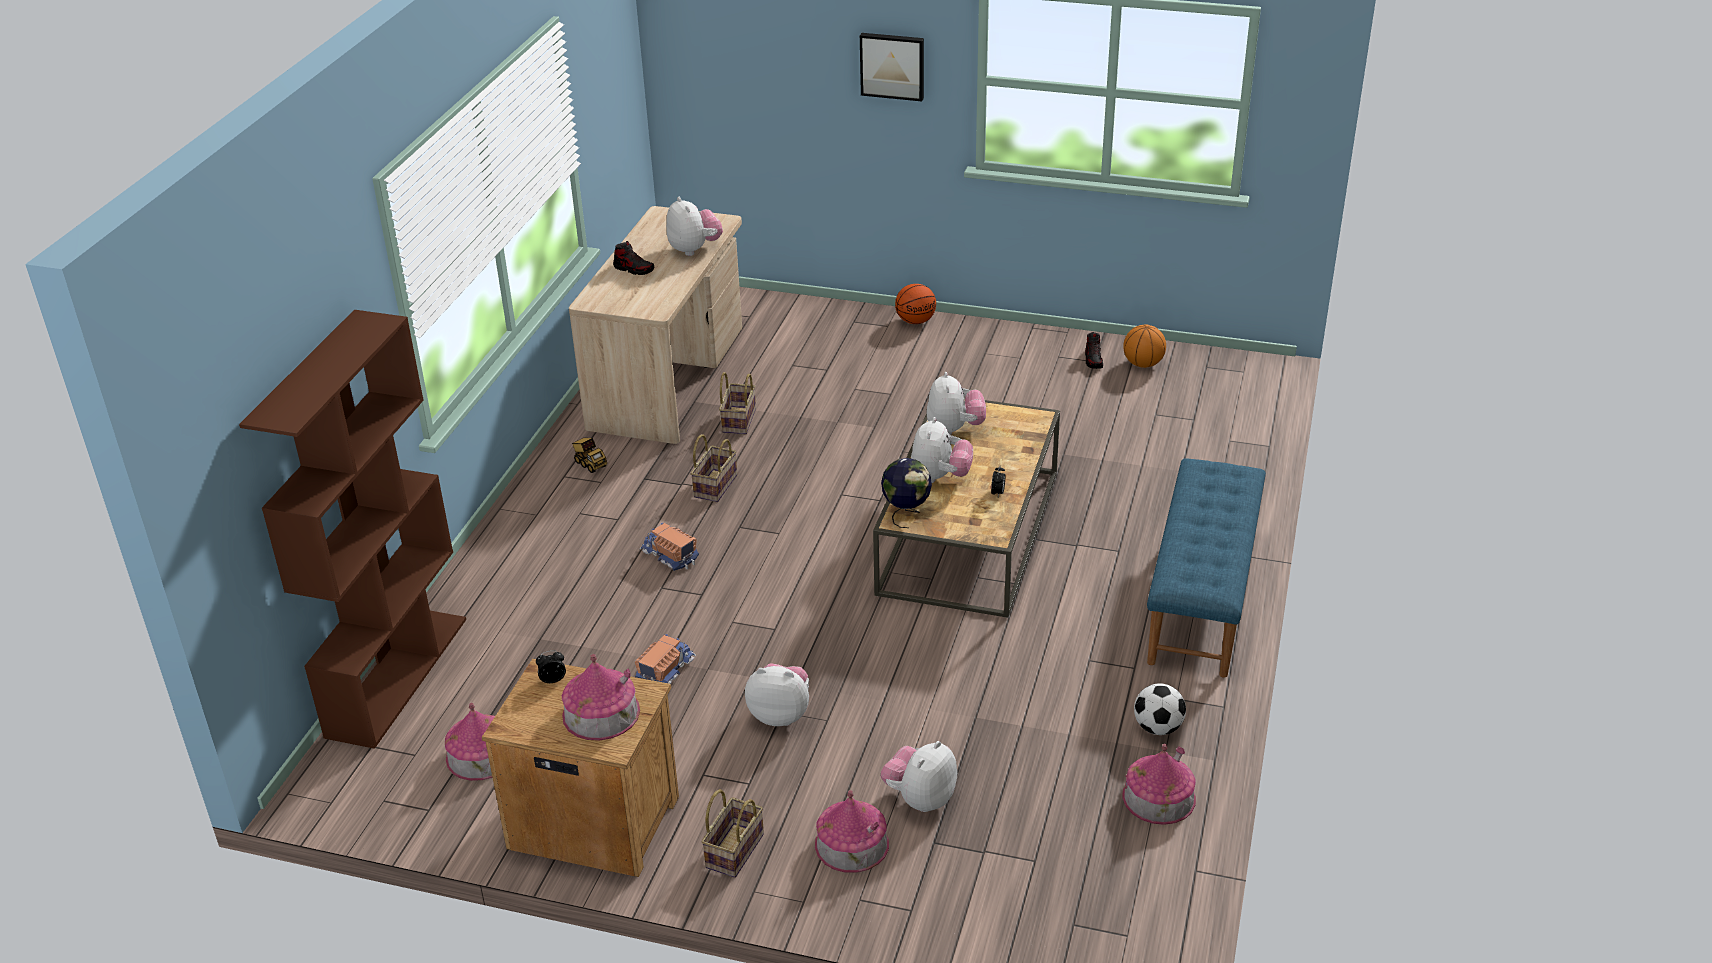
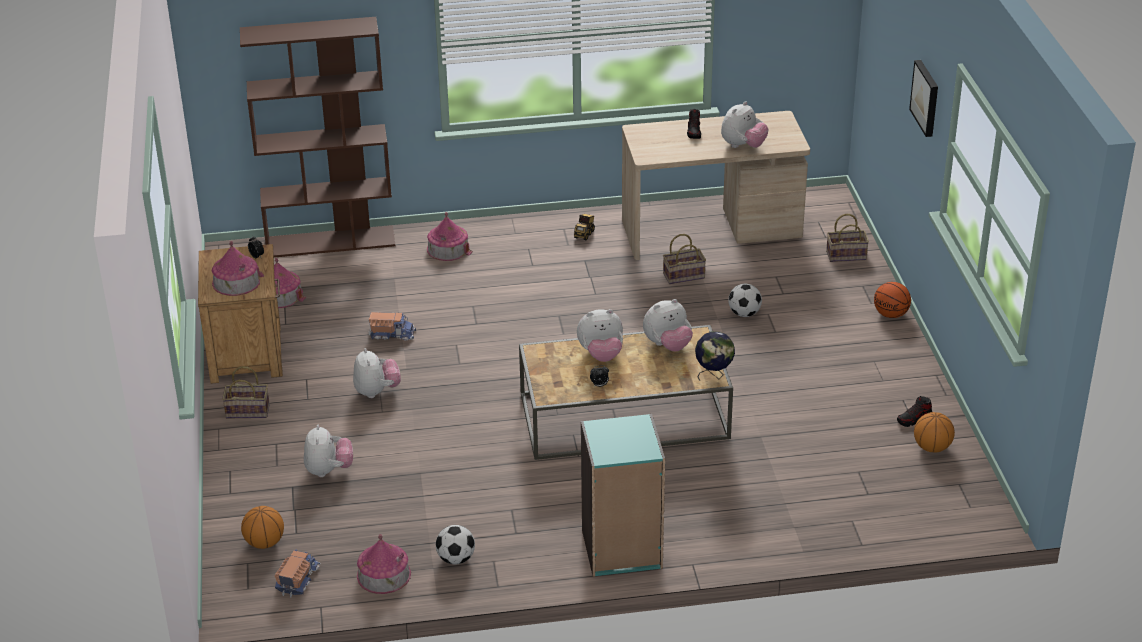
camera: 65 degrees right, 0 degrees up
toy truck [640,522,699,571] -> toy truck moved to [275,549,321,598]
basket [691,434,737,502] -> basket moved to [826,214,869,262]
toy house [815,790,889,873] -> toy house moved to [427,212,473,261]
globe [881,458,932,528] -> globe moved to [695,331,735,381]
plush toy [881,741,957,812] -> plush toy turned 75 degrees clockwise [304,425,353,477]
blue bench [1147,458,1266,678] -> turquoise bookcase [581,414,665,577]
none -> basketball [241,506,284,549]
none -> football [728,284,762,317]

